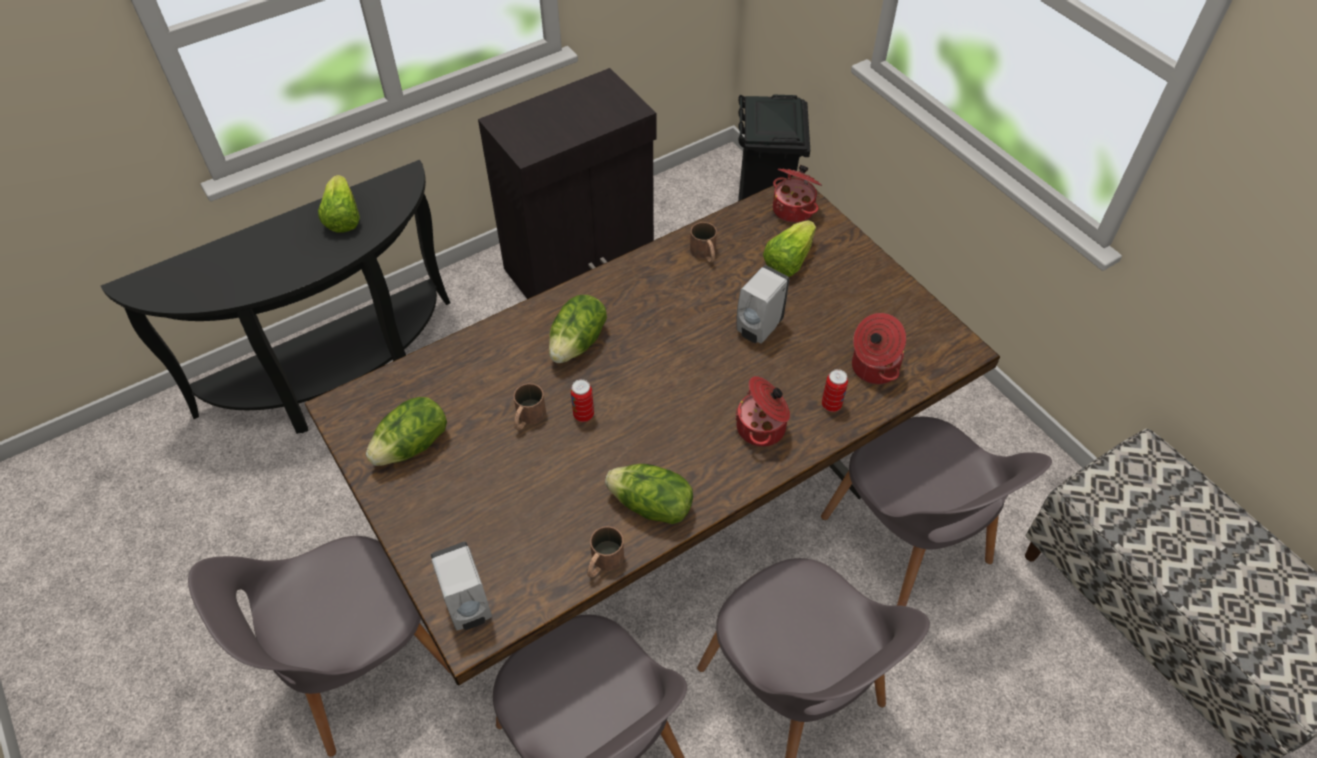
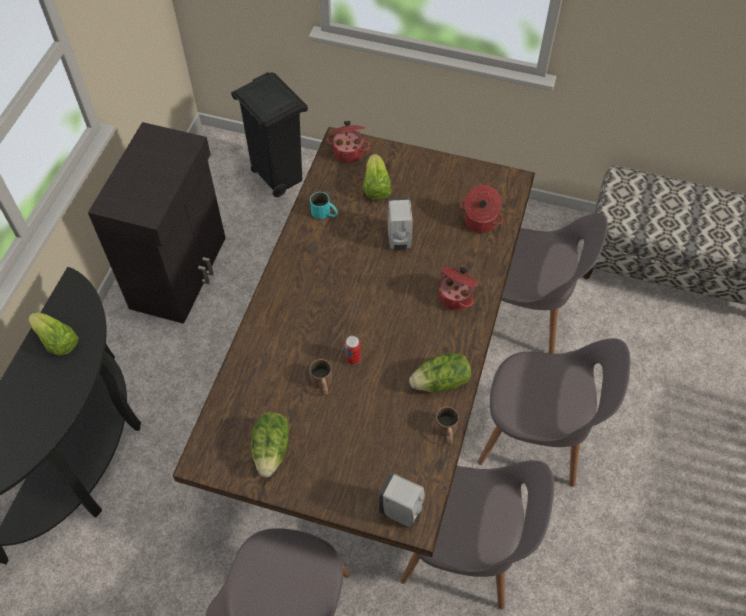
camera: 40 degrees left, 5 degrees up
lettuce [549,295,607,363] -> none
brown mug [690,222,717,263] -> turquoise mug [310,192,338,219]
can [822,369,848,412] -> none

